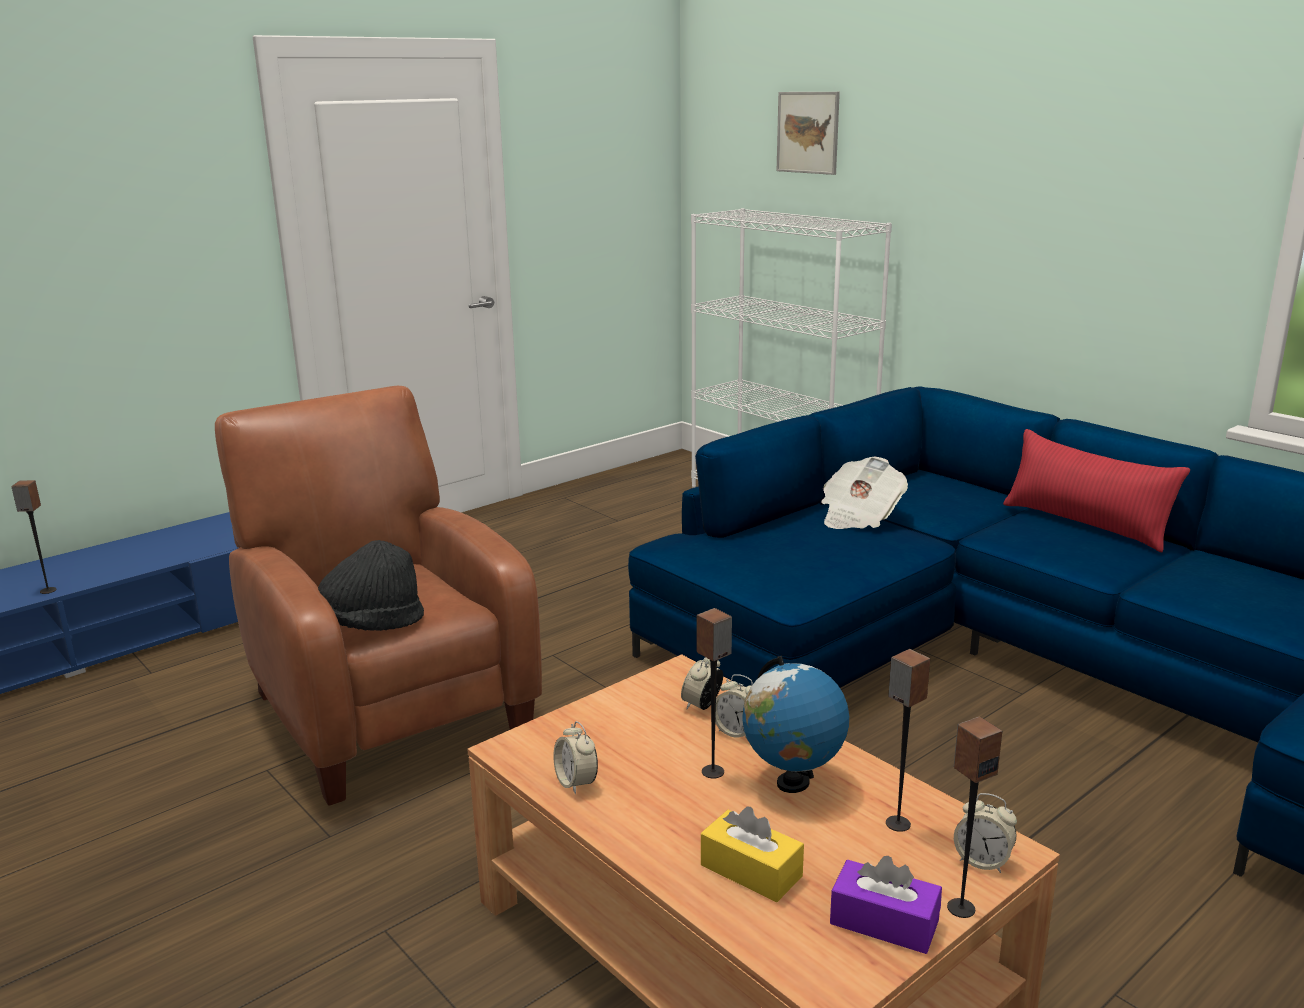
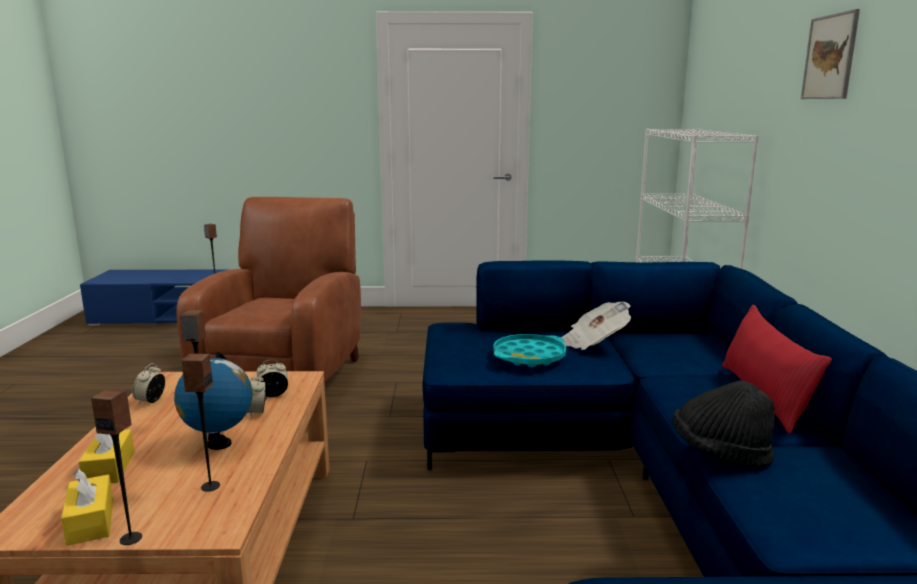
camera: 40 degrees right, 5 degrees down
black hat [318,540,424,631] -> black hat moved to [672,381,775,467]
picture [777,92,840,175] -> picture moved to [801,9,860,99]
purple tissue box [830,856,942,954] -> yellow tissue box [61,469,113,546]
alarm clock [954,793,1017,873] -> none
none -> turquoise tray [493,334,566,367]

